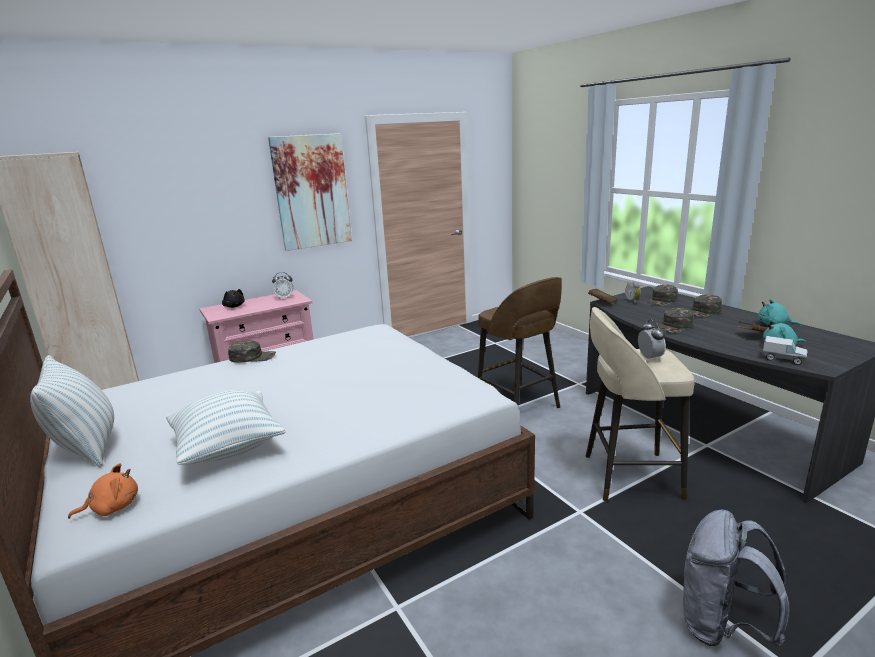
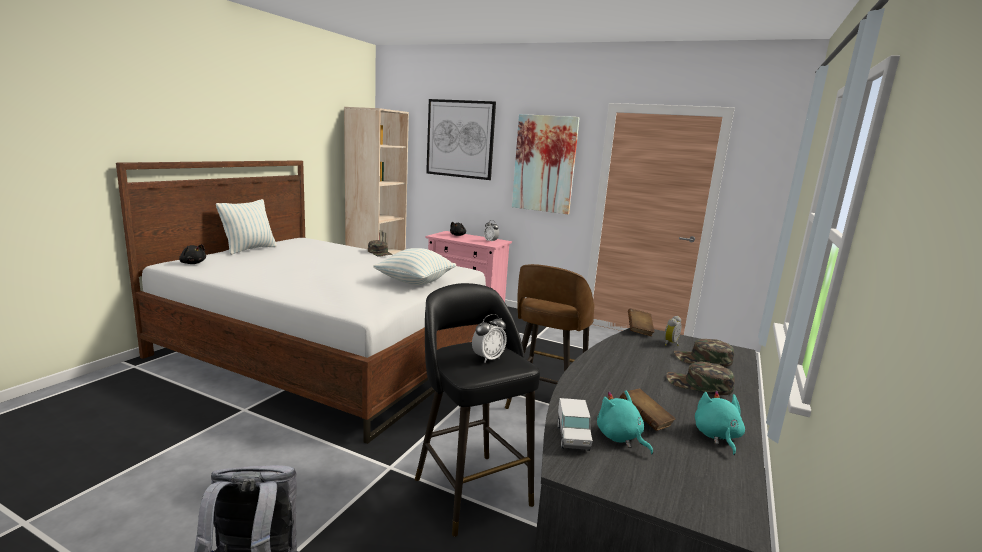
camera: 55 degrees right, 5 degrees down
orange plush toy [68,463,138,518] -> black plush toy [179,244,206,264]
pillow [166,390,286,465] -> pillow moved to [373,248,456,285]
beige stool [585,307,695,502] -> black stool [415,283,540,537]
green cap [655,308,693,333] -> none
none -> picture [426,99,496,180]

